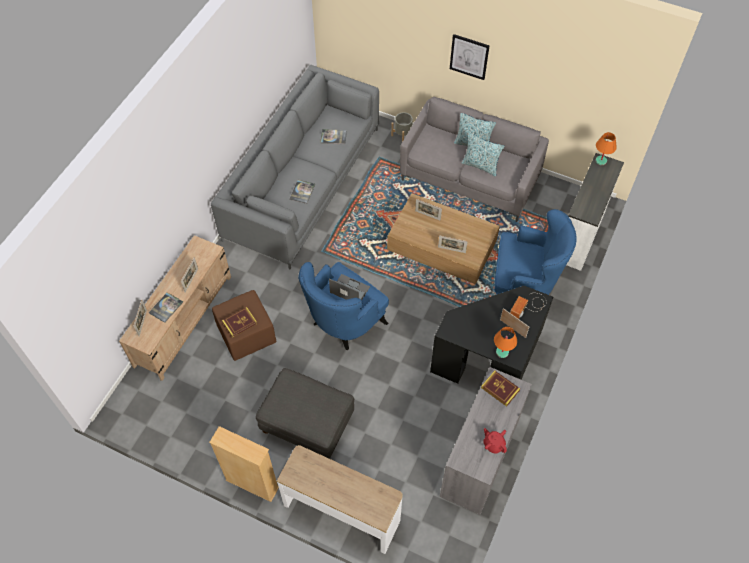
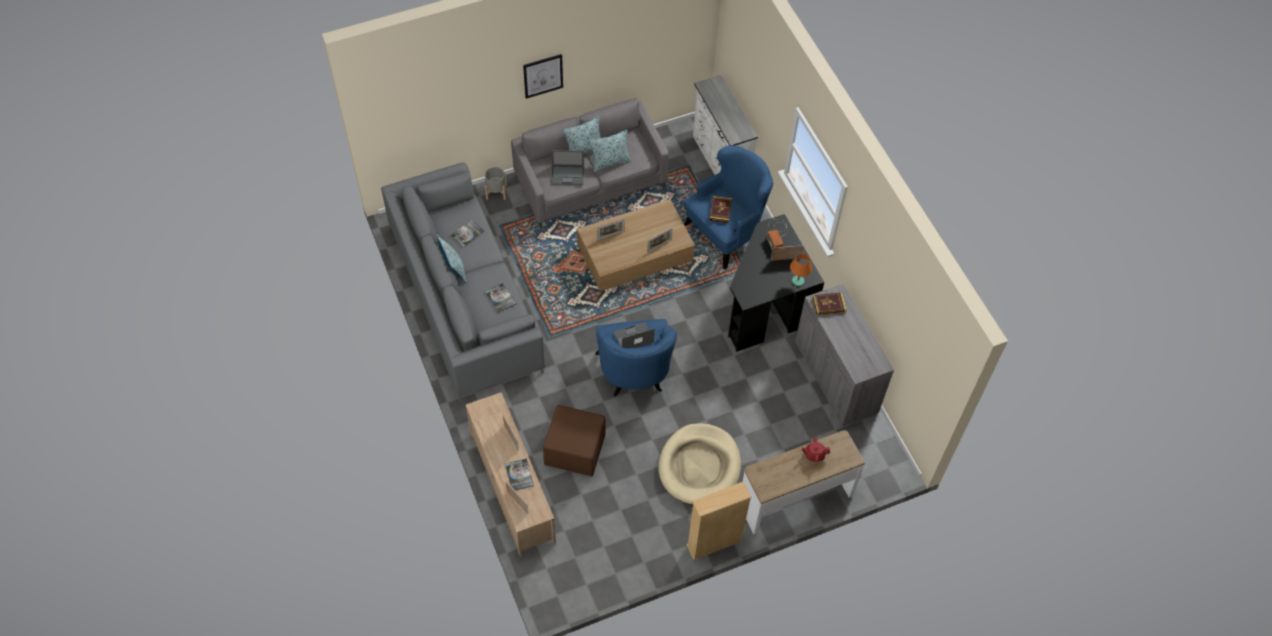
camera: 50 degrees left, 0 degrees up
book [222,307,257,338] -> book moved to [709,196,732,223]
grey ottoman [256,368,354,459] -> beige dog bed [659,423,741,505]
red teapot [483,428,507,454] -> red teapot moved to [802,436,830,462]
orange table lamp [596,132,617,165] -> none
none -> pillow [437,235,467,283]
none -> laptop [551,150,584,185]

